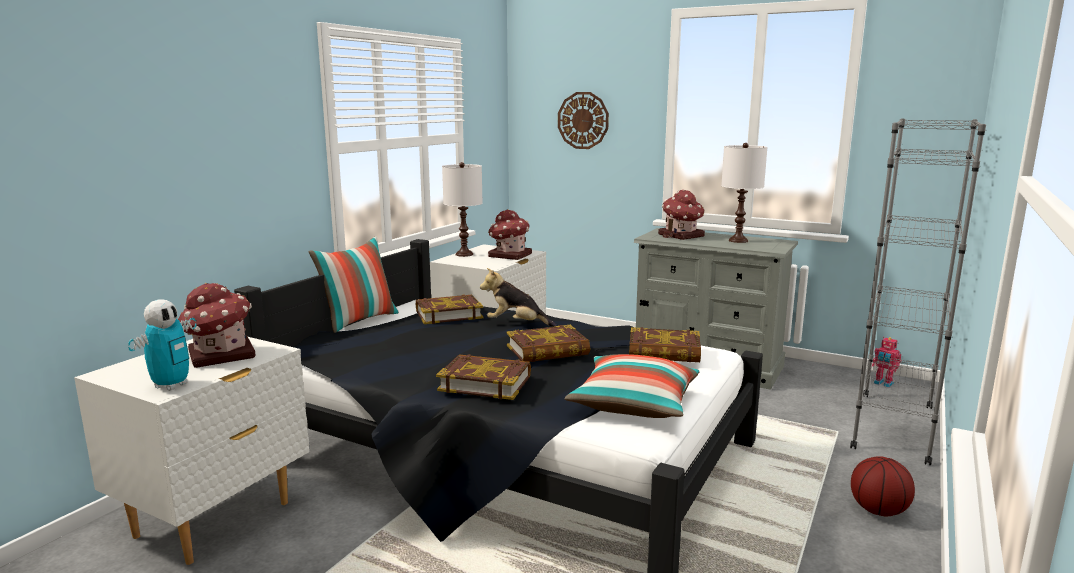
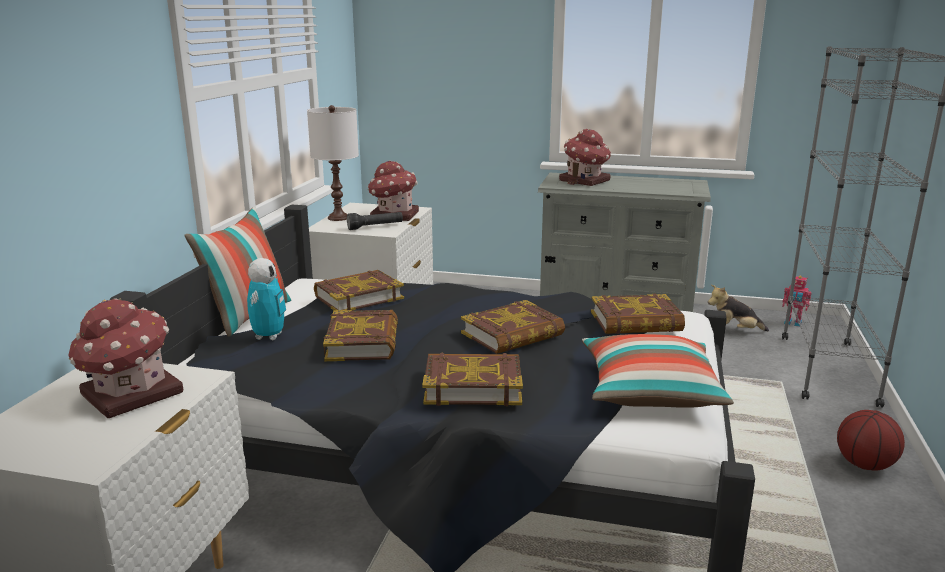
camera: 15 degrees left, 5 degrees up
toy robot [128,299,197,391] -> toy robot moved to [247,258,286,340]
plush toy [480,268,557,327] -> plush toy moved to [708,285,769,331]
wall clock [558,92,609,149] -> none
white table lamp [721,143,768,243] -> none
none -> book [323,310,398,361]
none -> black flashlight [347,212,403,230]

